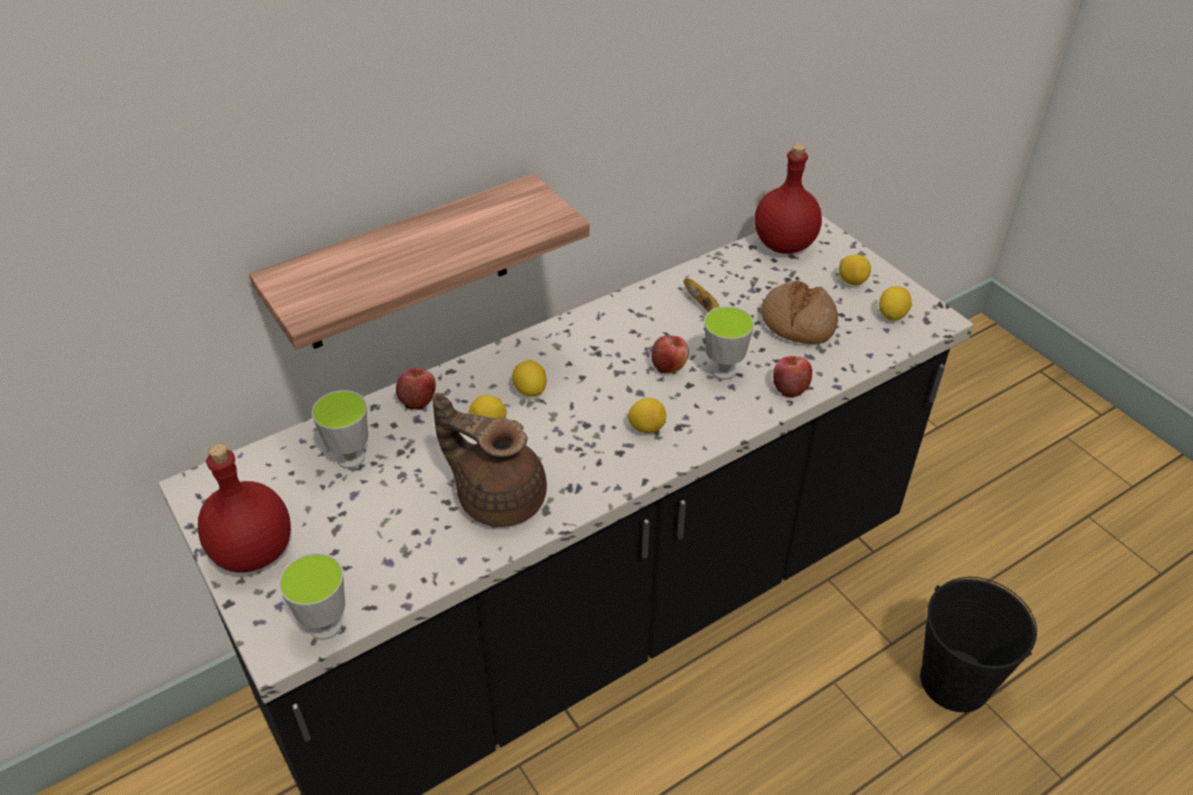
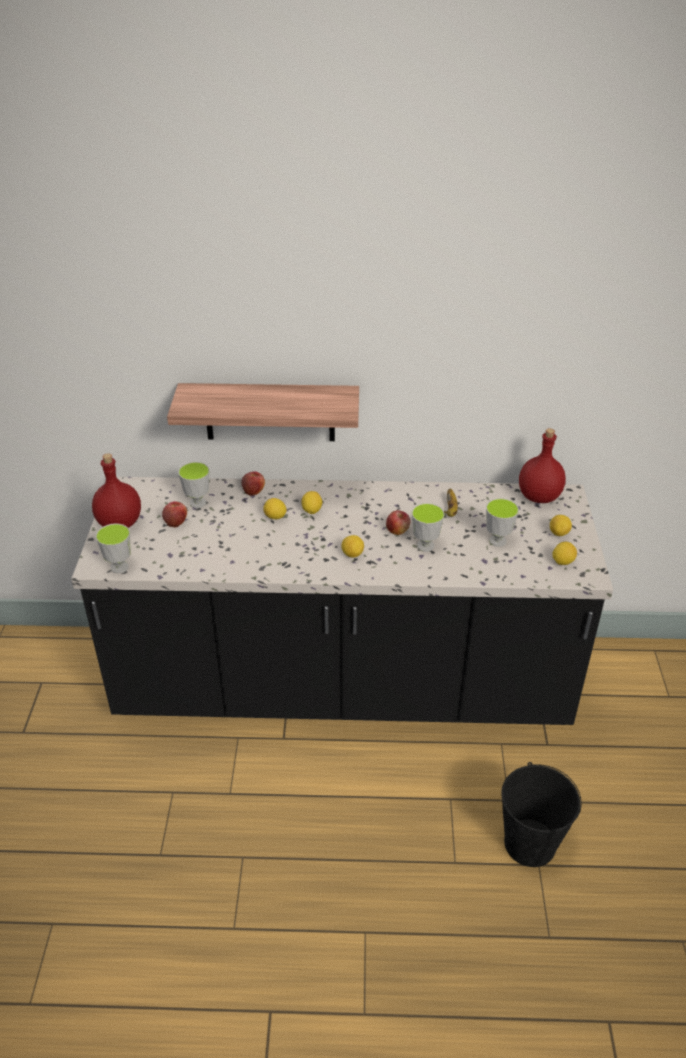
camera: 35 degrees right, 5 degrees down
brown teapot [432,393,547,527] -> none
bread [761,281,838,344] -> cup [486,498,519,547]
apple [773,356,812,398] -> apple moved to [162,501,187,527]

